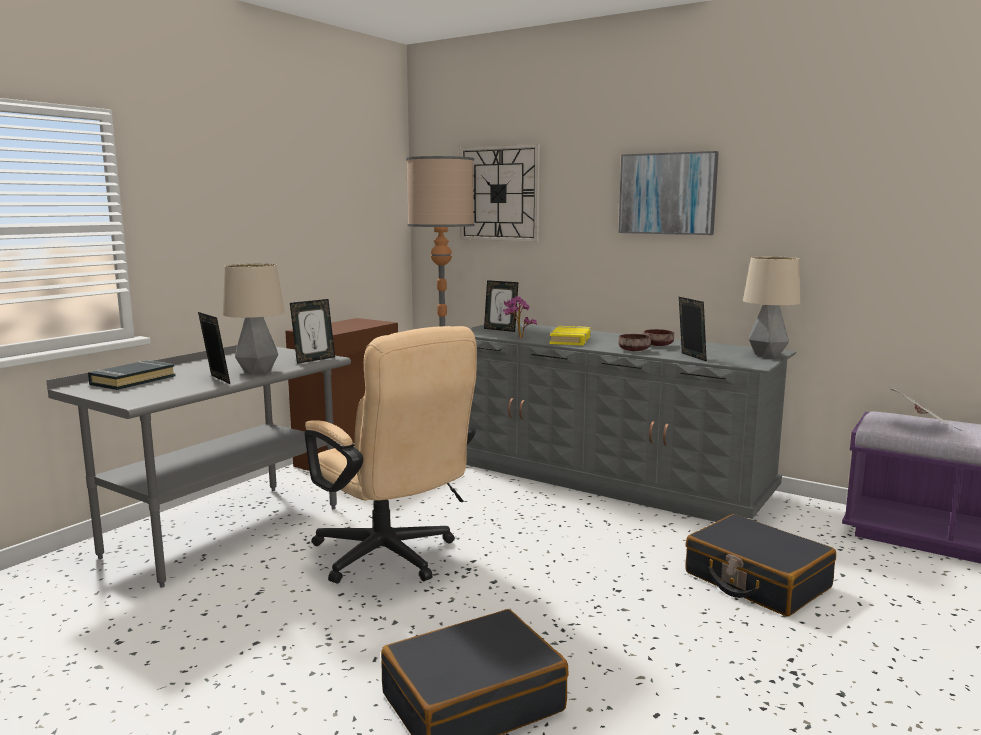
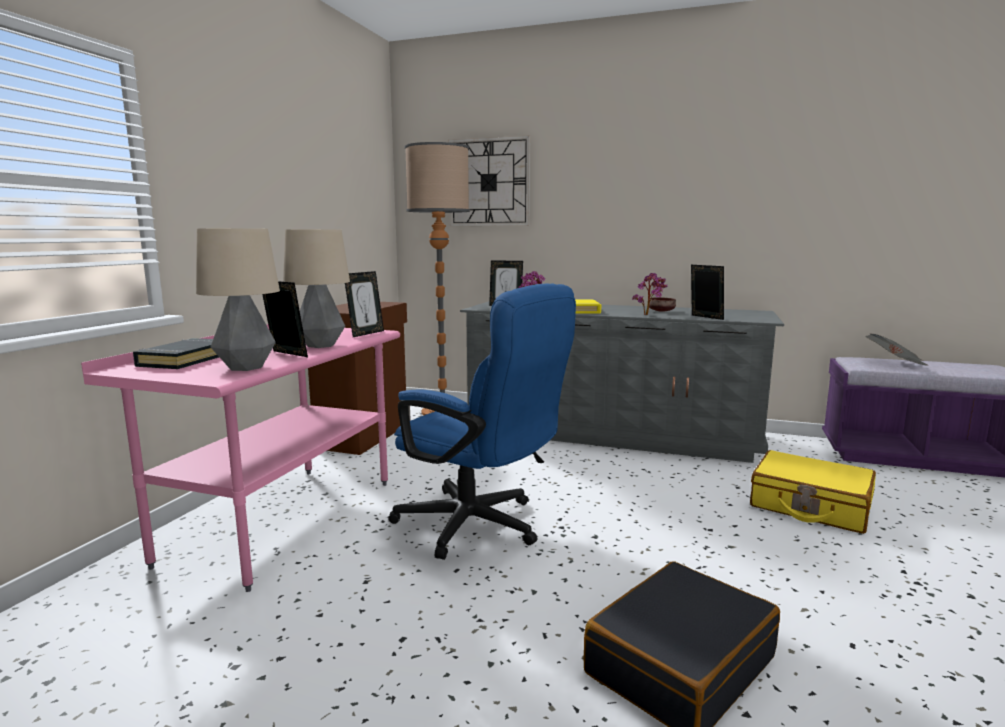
camera: 15 degrees left, 0 degrees up
grey desk [46,345,351,588] -> pink desk [81,324,400,592]
beige office chair [304,326,477,584] -> blue office chair [388,284,576,560]
picture [619,151,719,235] -> none
brown bowl [619,334,651,351] -> potted plant [632,273,668,315]
black suitcase [685,514,836,617] -> yellow suitcase [750,450,876,534]
table lamp [743,256,801,358] -> table lamp moved to [196,228,280,371]

